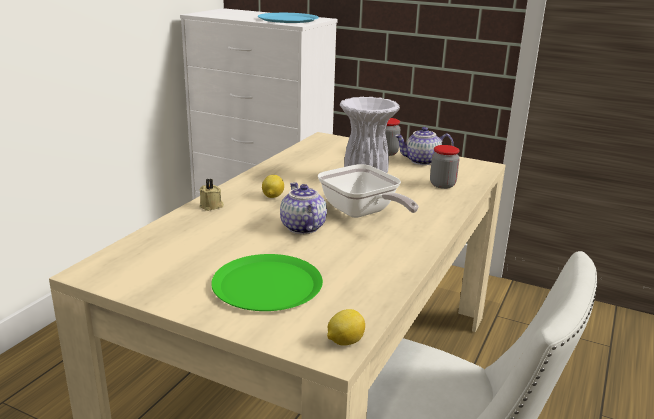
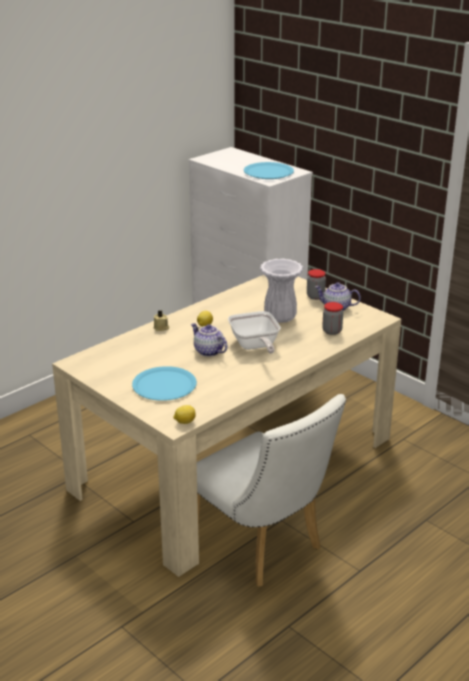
camera: 20 degrees right, 5 degrees up
green plate [211,254,323,311] -> blue plate [132,366,197,401]
teapot [280,183,327,234] -> teapot turned 45 degrees counterclockwise [191,323,228,357]

